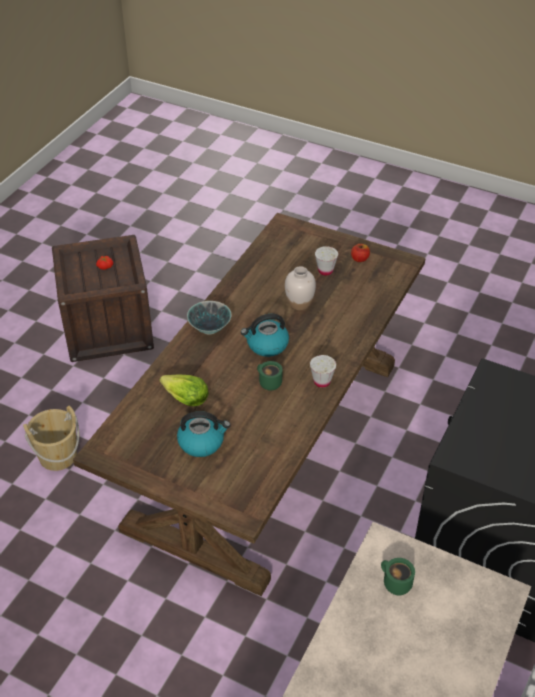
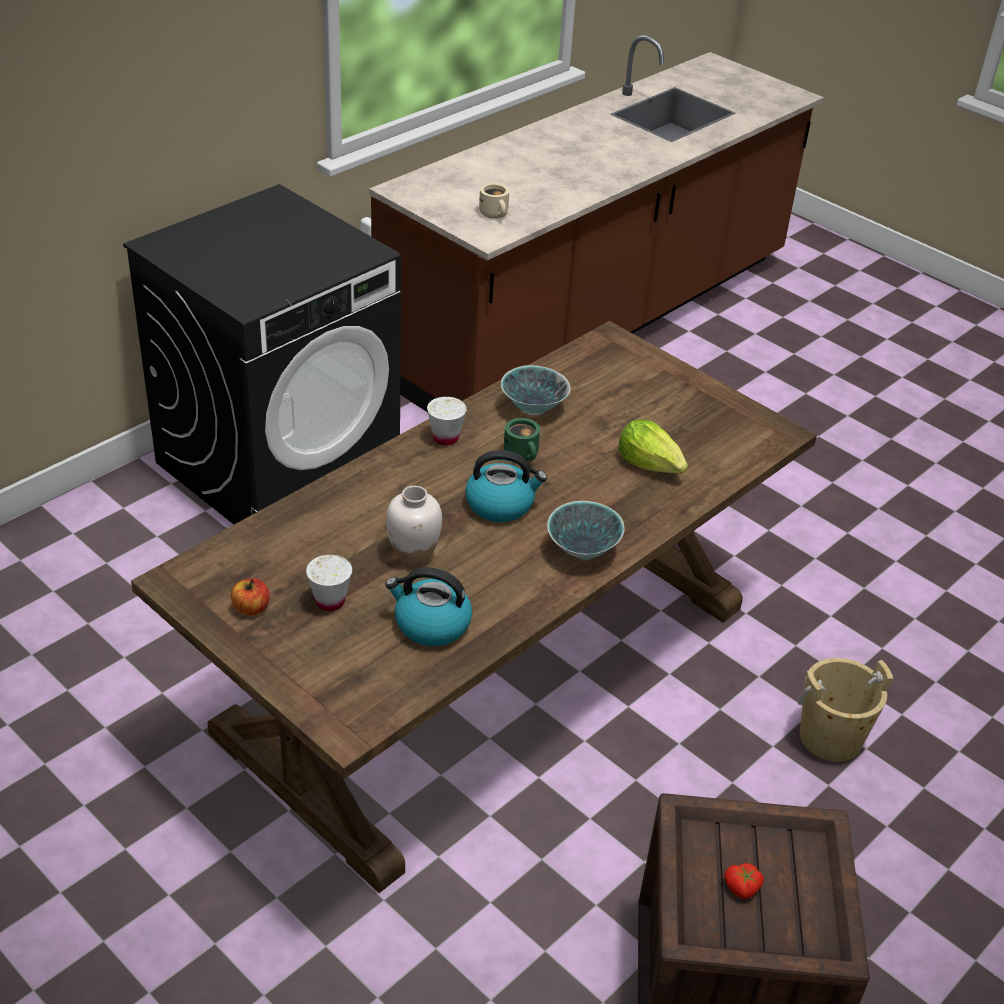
camera: 165 degrees left, 5 degrees down
kettle [177,411,230,457] -> kettle moved to [385,567,472,646]
green mug [381,558,415,596] -> beige mug [479,183,509,219]
none -> bowl [501,365,571,416]

